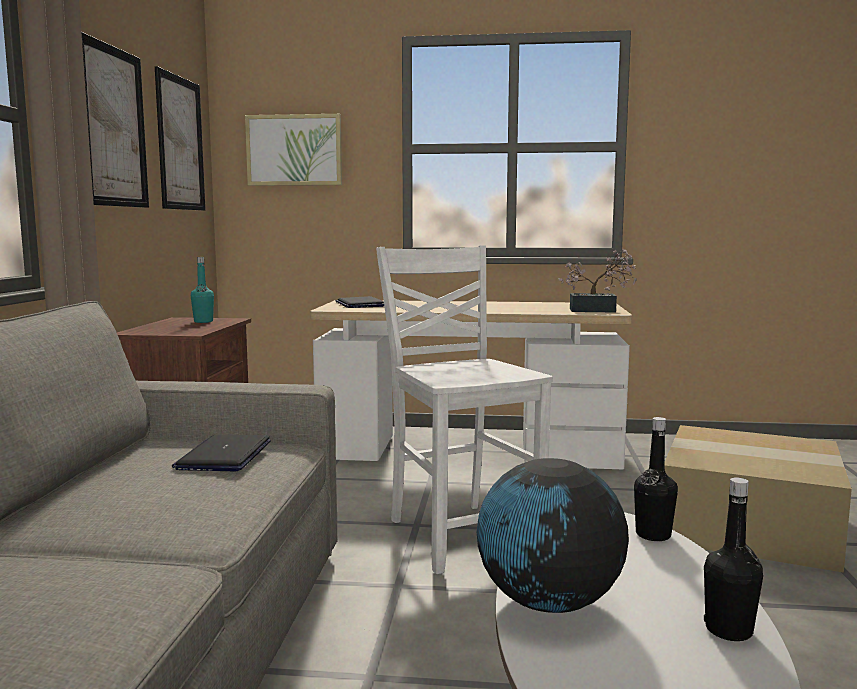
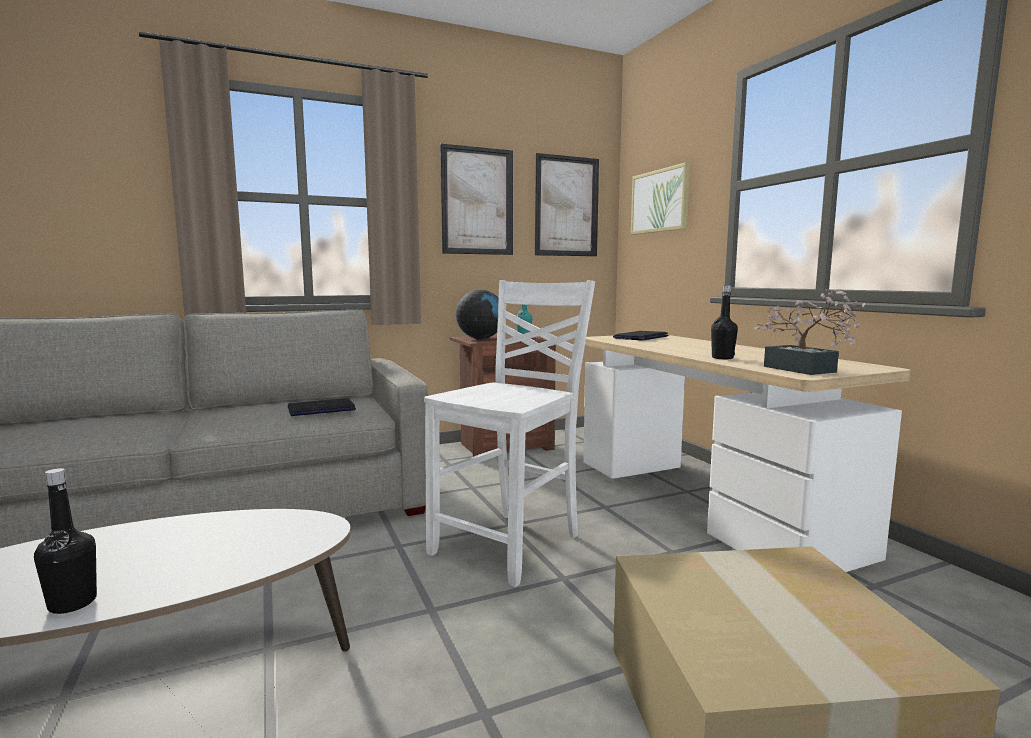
camera: 60 degrees right, 0 degrees up
globe [477,458,629,613] -> globe moved to [456,290,499,340]
black bottle [634,417,678,541] -> black bottle moved to [711,285,738,359]

